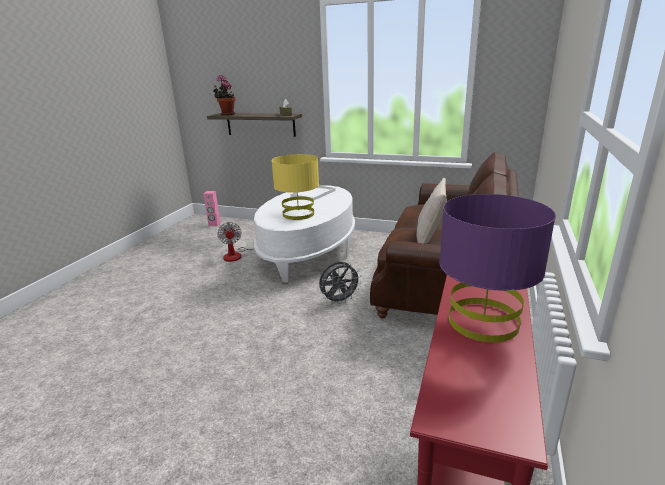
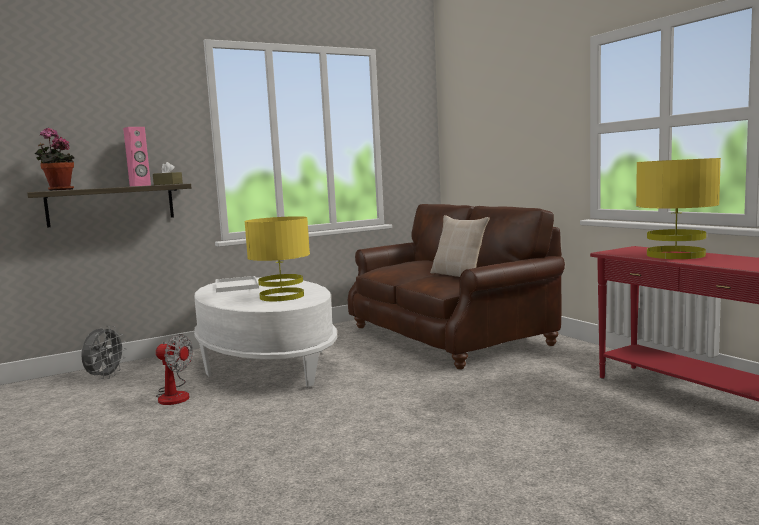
camera: 50 degrees left, 15 degrees down
pink speaker [203,191,221,226] -> pink speaker moved to [123,127,151,186]
grey fan [319,262,361,304] -> grey fan moved to [81,326,126,379]
purple table lamp [439,194,556,342] -> yellow table lamp [636,158,721,259]

